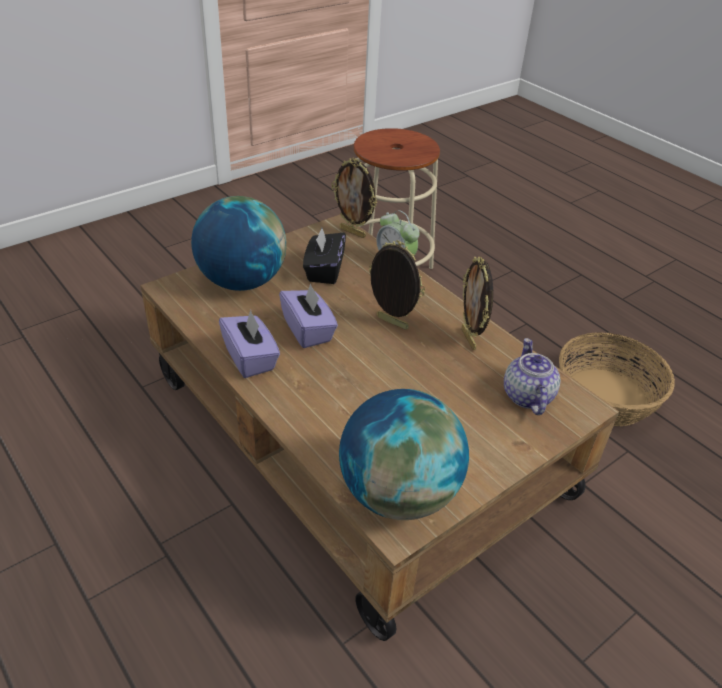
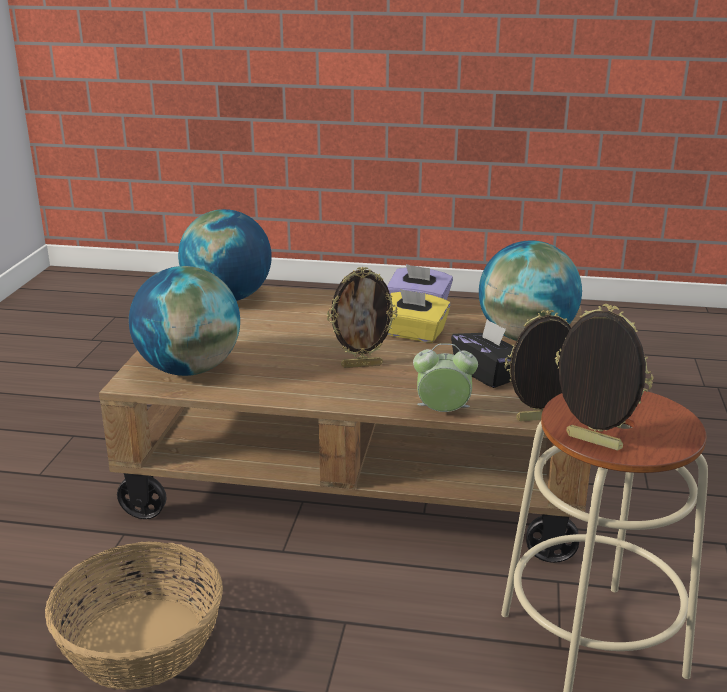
camera: 140 degrees right, 15 degrees down
purple tissue box [279,283,338,348] -> yellow tissue box [387,289,450,343]
picture frame [461,257,493,350] -> picture frame moved to [555,304,653,451]
teapot [504,338,560,415] -> globe [129,266,240,376]

